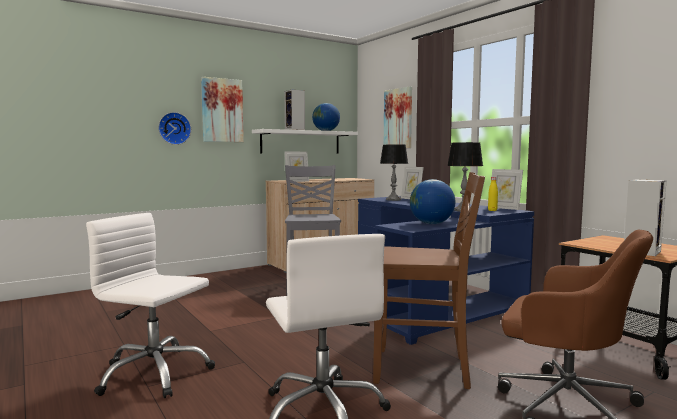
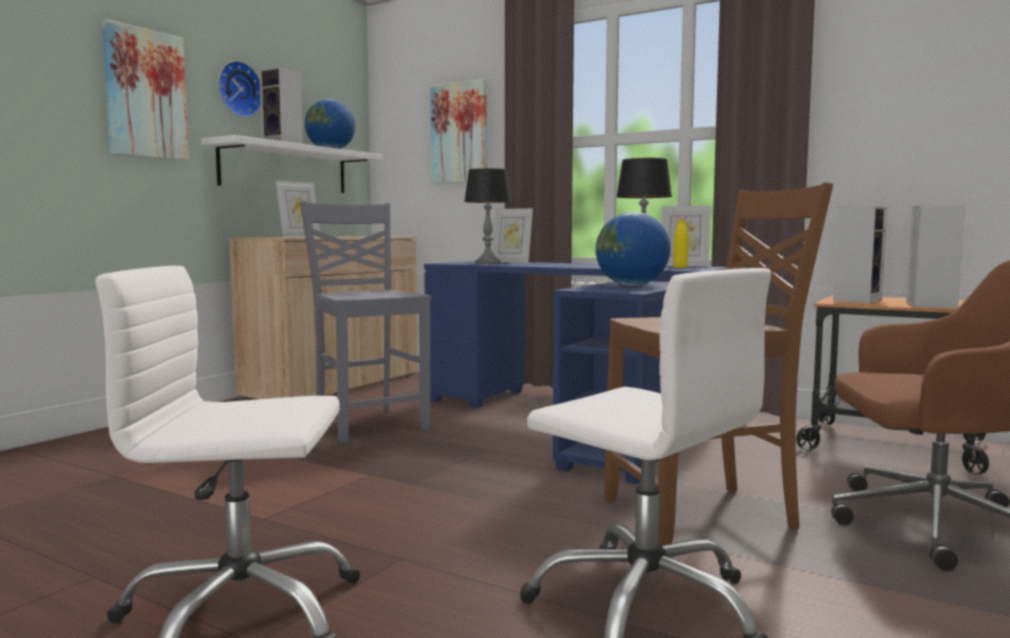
camera: 25 degrees left, 0 degrees up
wall clock [158,112,191,145] -> wall clock moved to [218,61,261,117]
none -> speaker [833,207,887,303]

